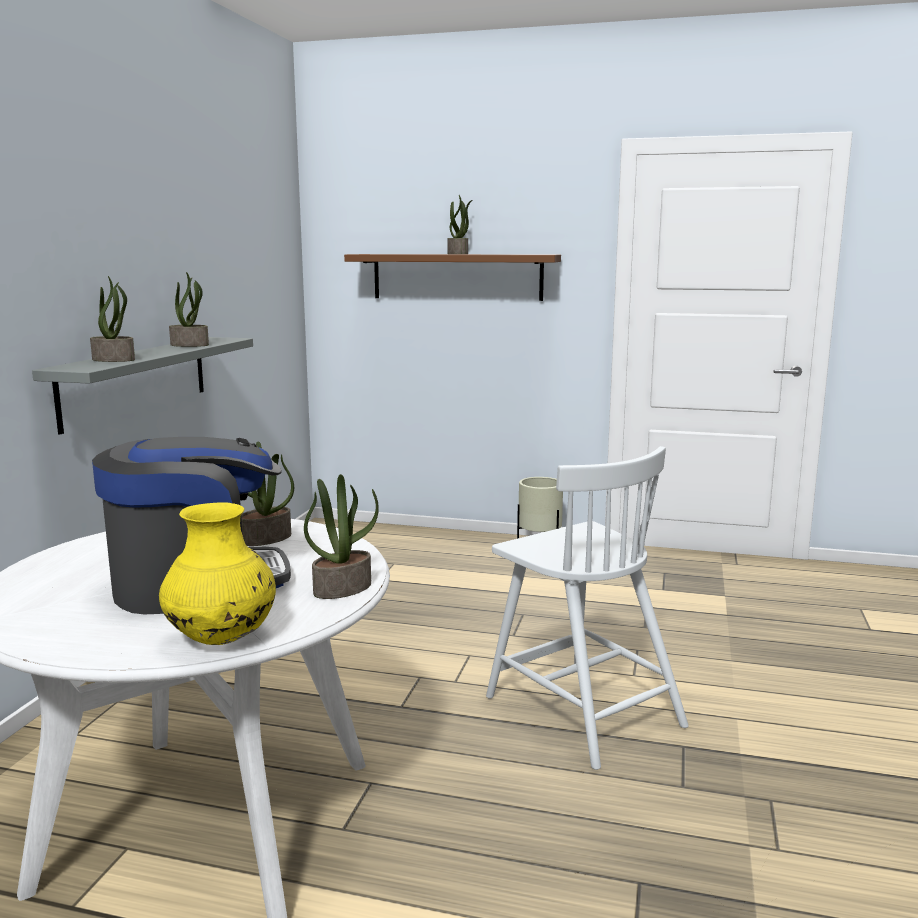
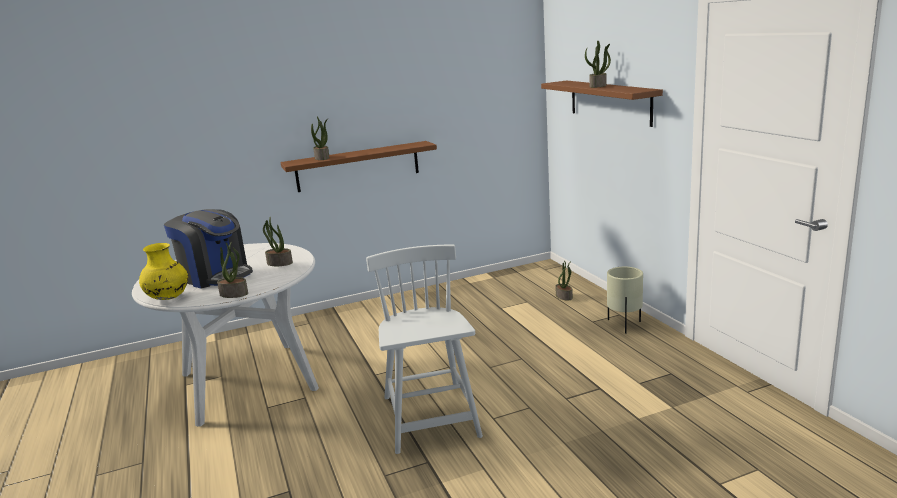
camera: 55 degrees right, 5 degrees up
grey shelf [32,337,253,434] -> brown shelf [281,141,437,192]
potted plant [169,272,209,347] -> potted plant moved to [555,261,573,301]
white chair [486,446,689,770] -> white chair turned 150 degrees clockwise [366,245,483,454]

